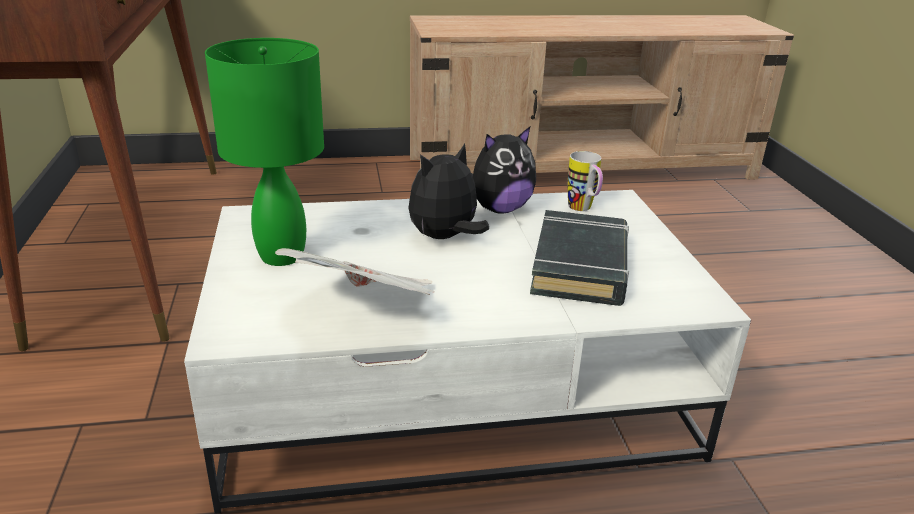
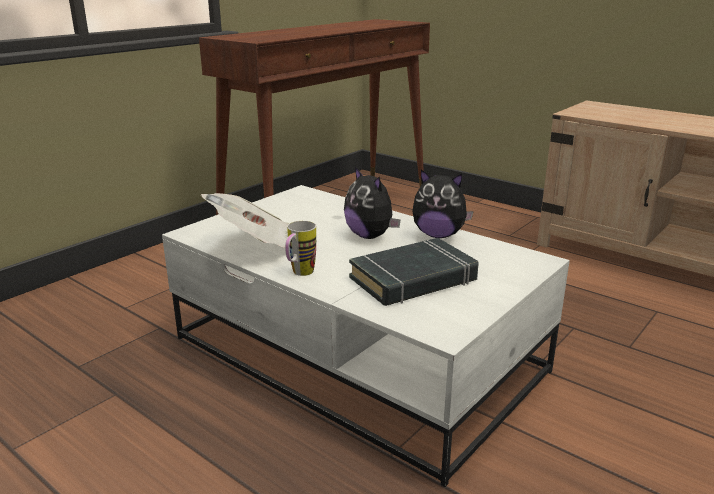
camera: 50 degrees right, 5 degrees down
green table lamp [205,38,324,266] -> none
plush toy [408,144,489,239] -> plush toy turned 135 degrees counterclockwise [344,167,400,239]
mug [568,151,603,211] -> mug moved to [285,221,316,276]

